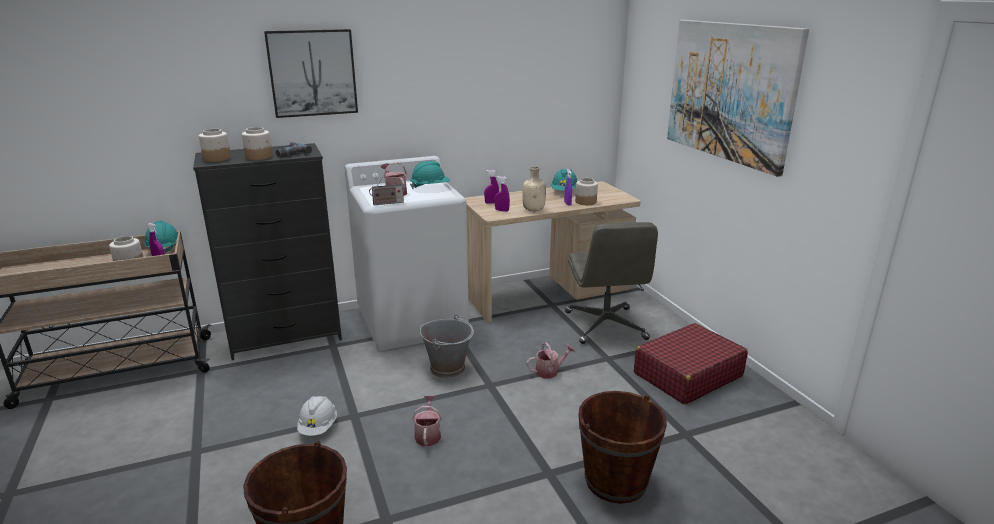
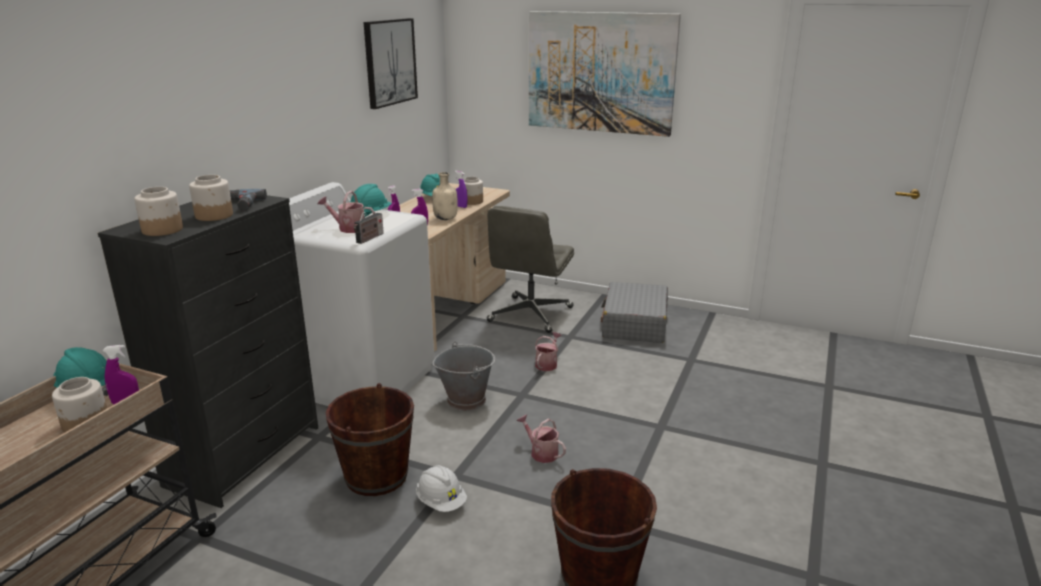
camera: 45 degrees left, 0 degrees up
picture [264,29,358,118] -> picture moved to [364,18,418,109]
grey office chair [565,222,658,344] -> grey office chair turned 75 degrees clockwise [487,206,574,333]
brown bucket [578,391,667,504] -> brown bucket moved to [326,383,414,496]
red suitcase [634,323,748,405] -> grey suitcase [601,282,668,343]

